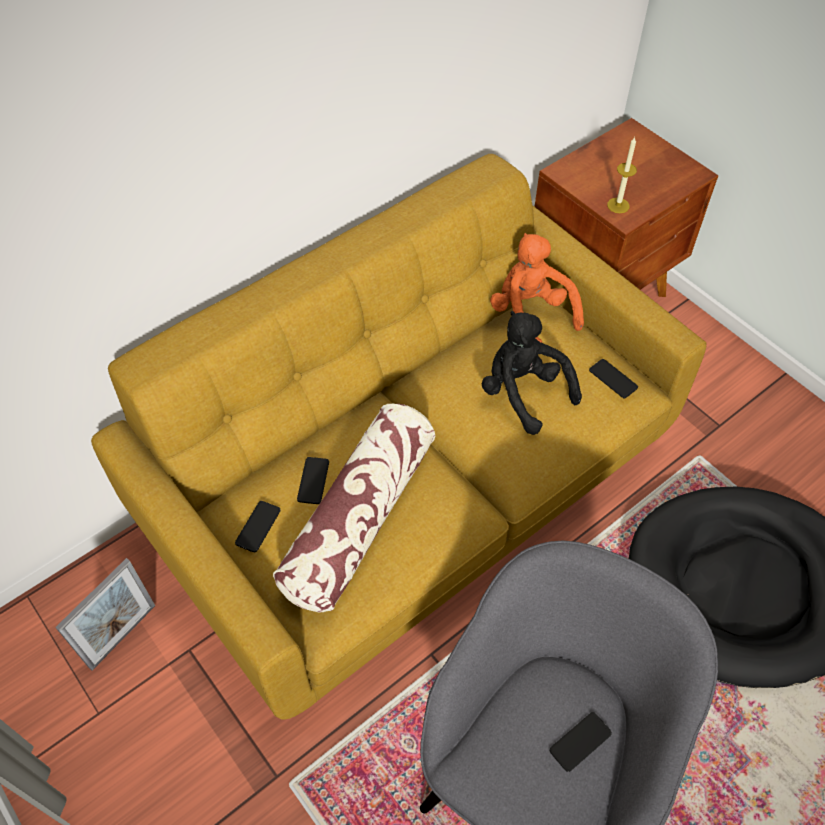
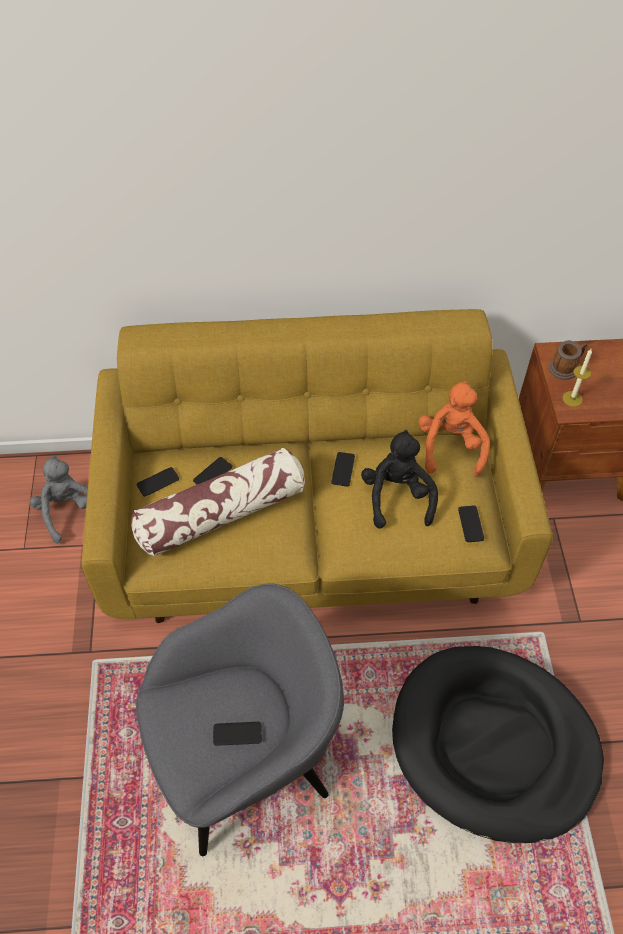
camera: 35 degrees right, 0 degrees up
picture frame [55,558,155,670] -> grey plush toy [30,456,88,544]
none -> phone [331,452,355,487]
none -> mug [549,340,587,380]

